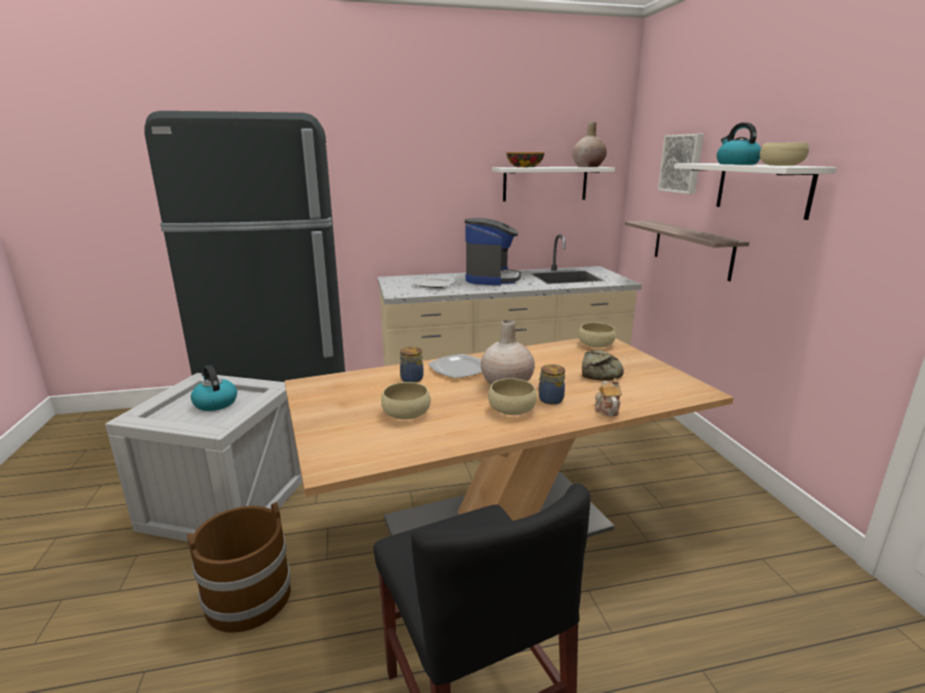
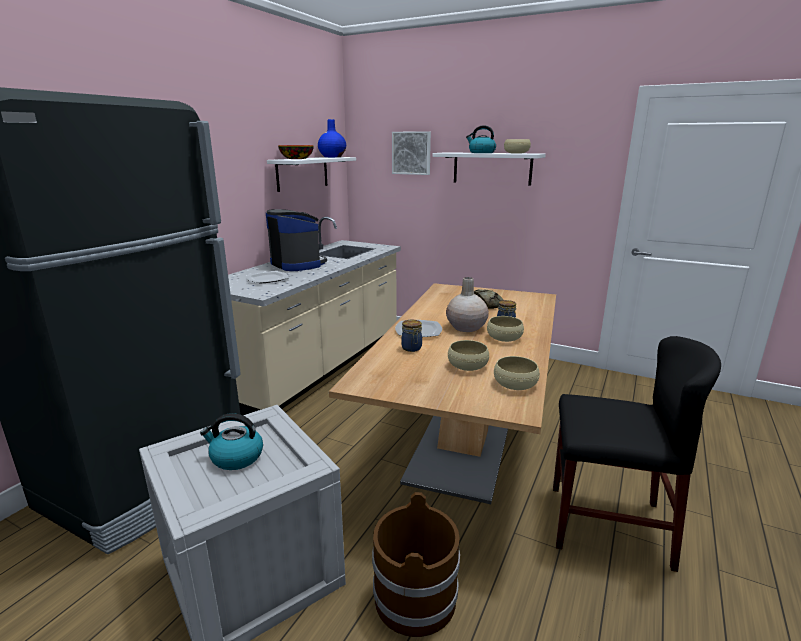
camera: 50 degrees left, 0 degrees up
beige vase [572,122,607,167] -> blue vase [318,119,346,157]
beige bowl [578,322,616,348] -> beige bowl moved to [494,356,540,390]
teapot [595,378,622,416] -> none
shelf [625,221,749,281] -> none

